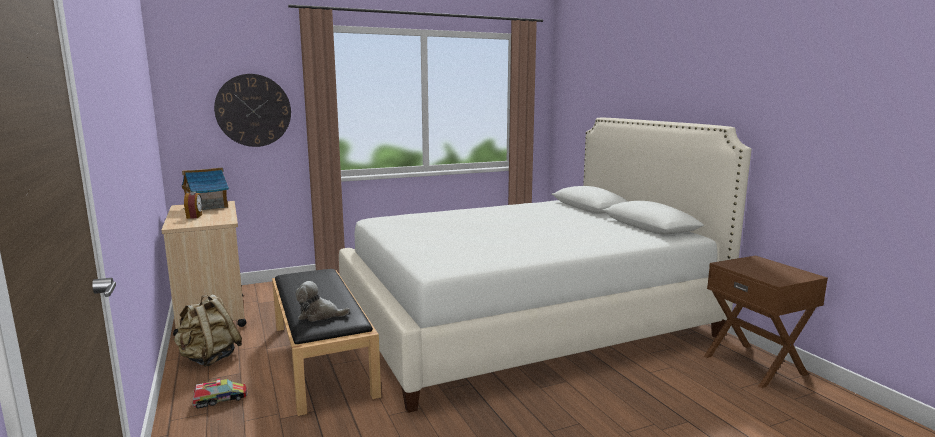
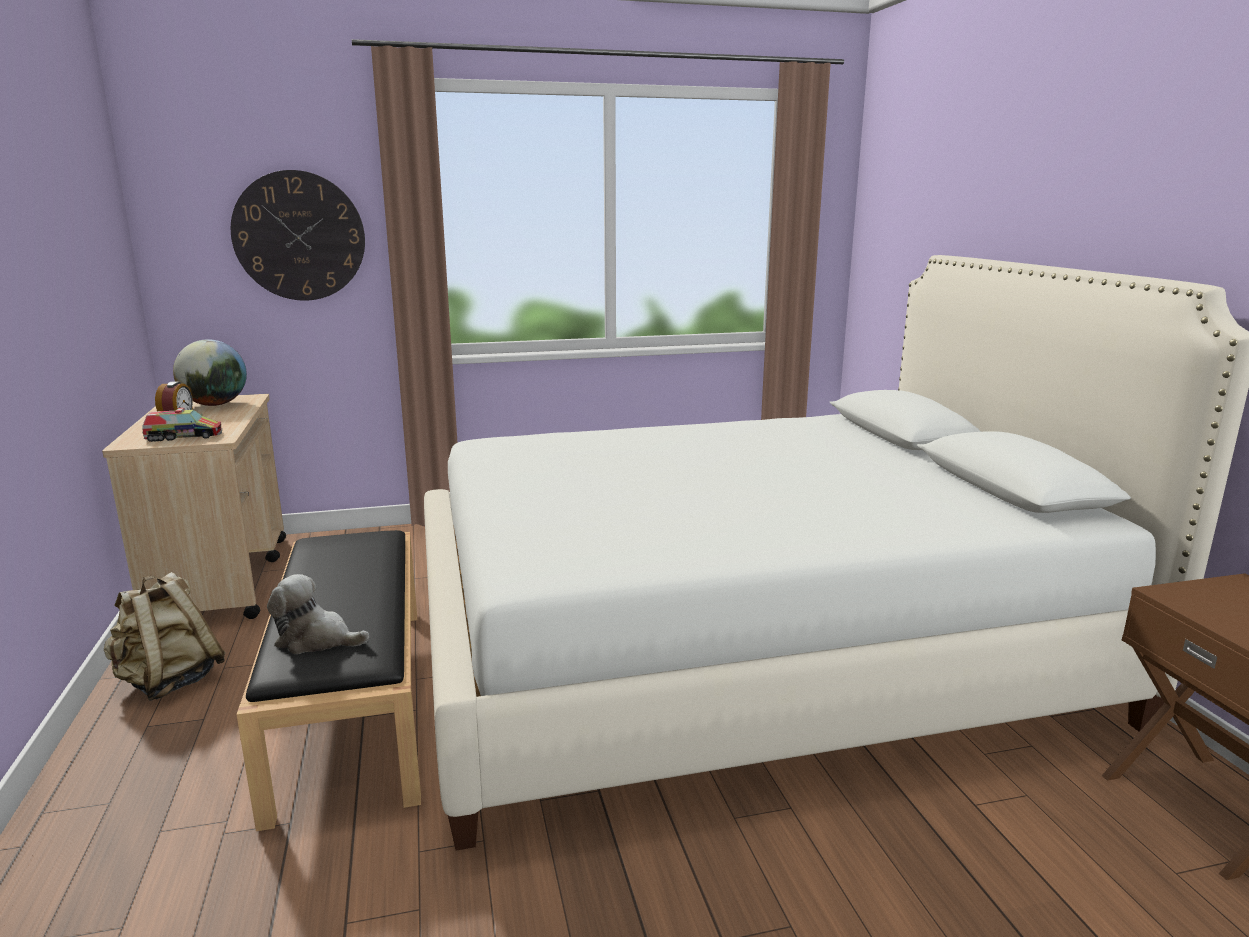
camera: 10 degrees right, 5 degrees up
toy house [182,167,229,210] -> globe [173,339,247,406]
toy truck [192,379,247,409] -> toy truck moved to [142,408,222,442]

